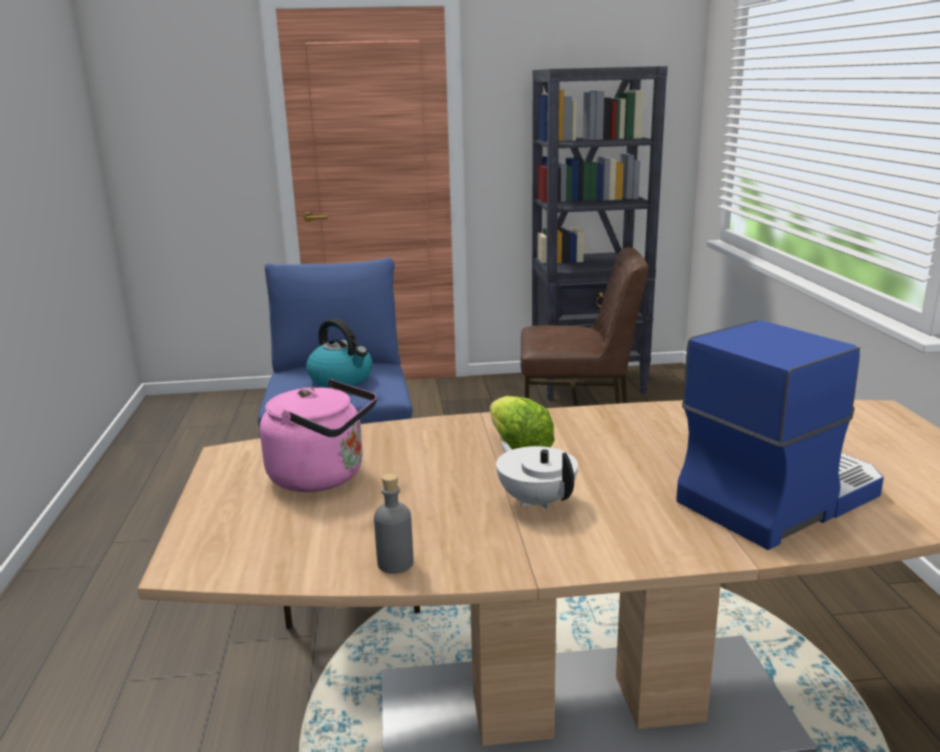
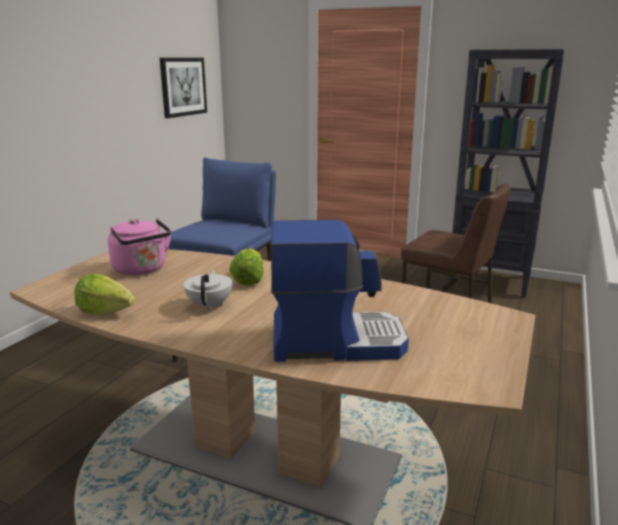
camera: 30 degrees right, 0 degrees up
kettle [306,319,372,388] -> none
grey bottle [374,473,413,574] -> lettuce [74,274,135,315]
none -> picture [160,58,207,118]

